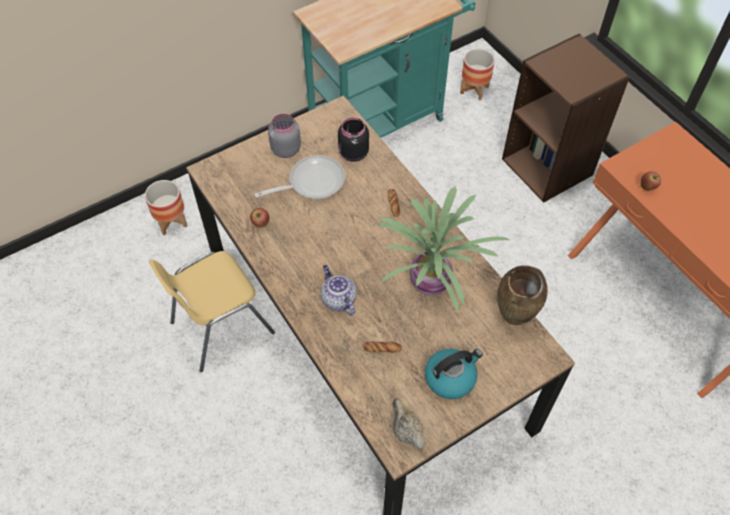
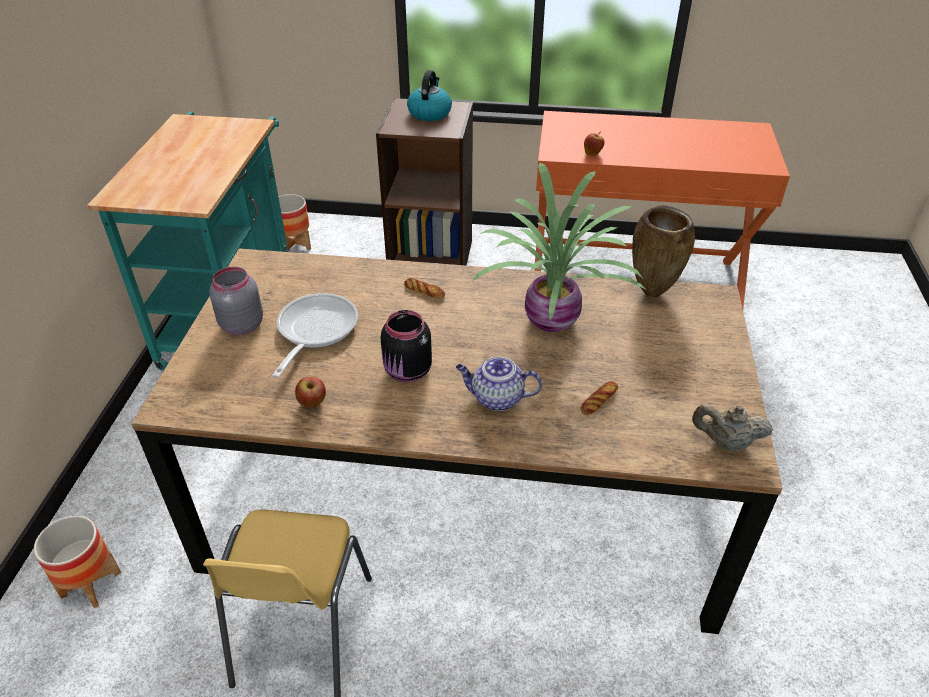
camera: 50 degrees left, 15 degrees down
black jar [338,117,369,162] -> black jar moved to [381,310,432,383]
kettle [425,349,483,399] -> kettle moved to [407,70,452,121]

